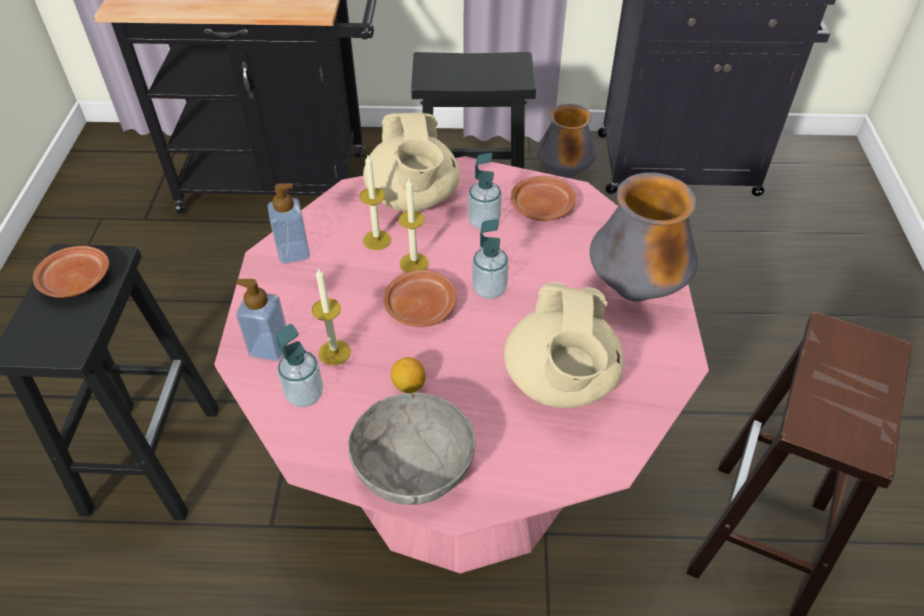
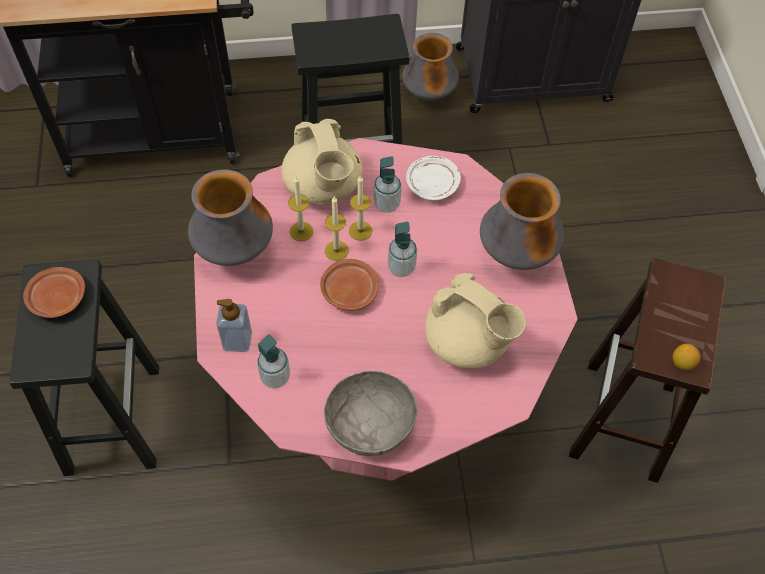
camera: 10 degrees left, 10 degrees up
soap dispenser [267,183,310,264] -> vase [188,169,273,266]
candle [312,267,351,365] -> candle moved to [349,176,372,241]
lemon [391,357,426,393] -> lemon moved to [673,344,700,370]
beige teapot [504,282,624,408] -> beige teapot turned 45 degrees counterclockwise [425,273,526,369]
brown plate [511,176,576,221] -> white plate [406,156,461,201]

